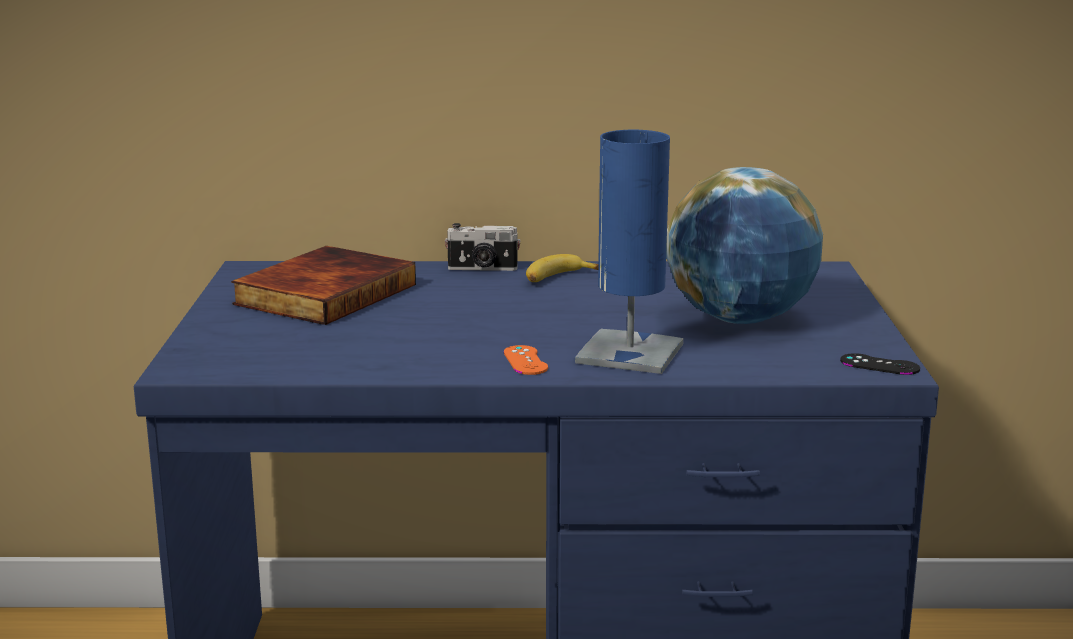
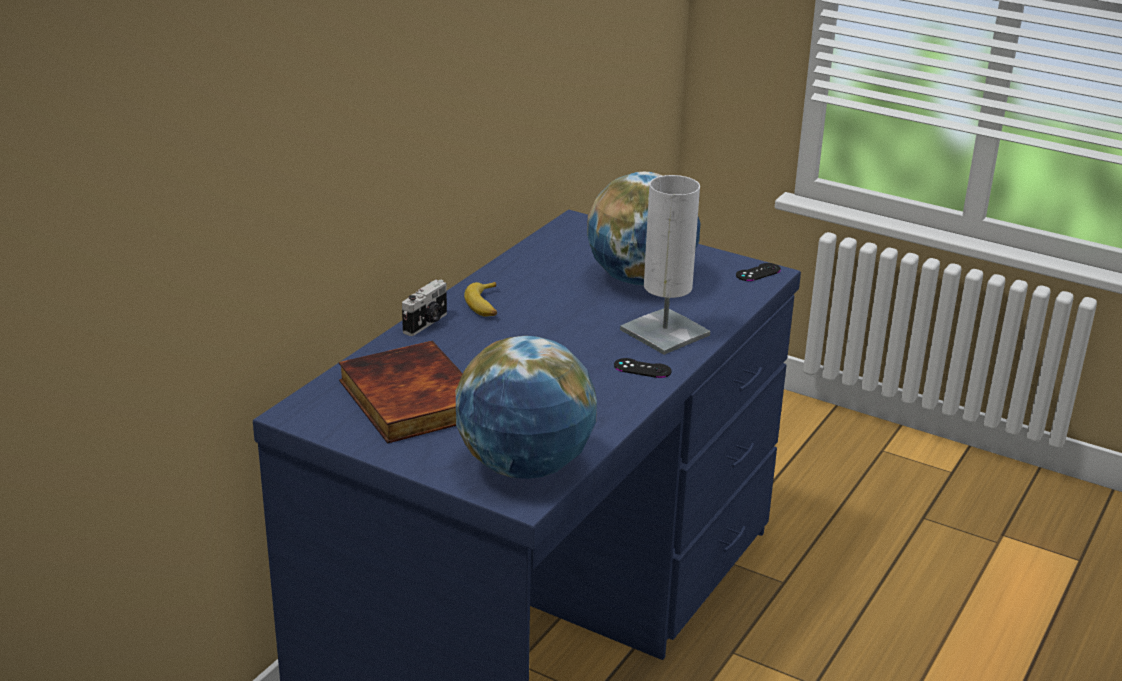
camera: 60 degrees left, 10 degrees up
orange game controller [504,345,548,375] -> black game controller [614,358,672,378]
blue table lamp [575,130,683,374] -> white table lamp [620,175,710,355]
none -> globe [456,336,597,479]

